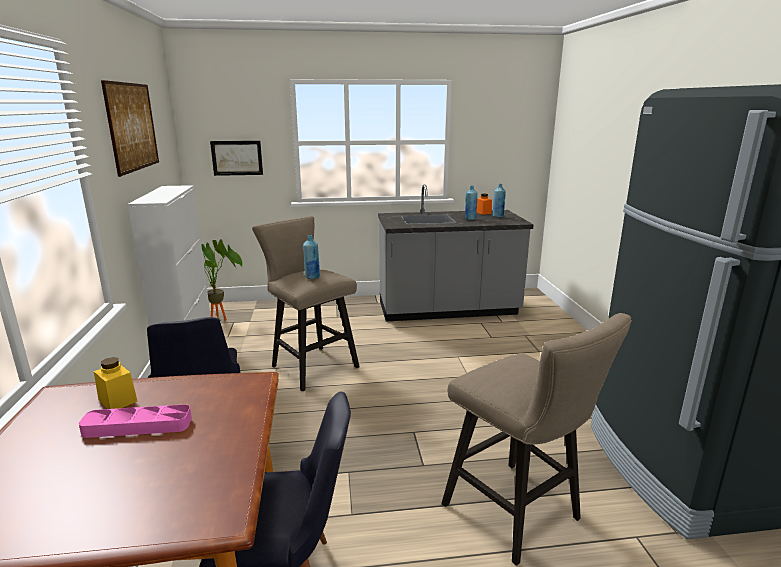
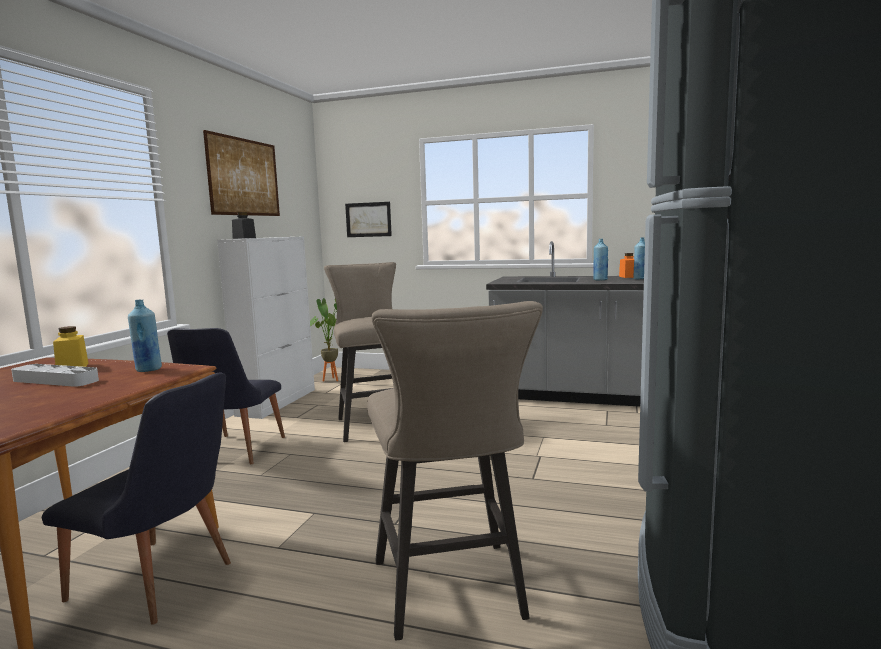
camera: 25 degrees right, 10 degrees down
pink tray [78,404,192,438] -> grey tray [11,364,99,387]
blue bottle [303,235,320,279] -> blue bottle moved to [128,300,162,372]
none -> black jar [232,212,256,239]

